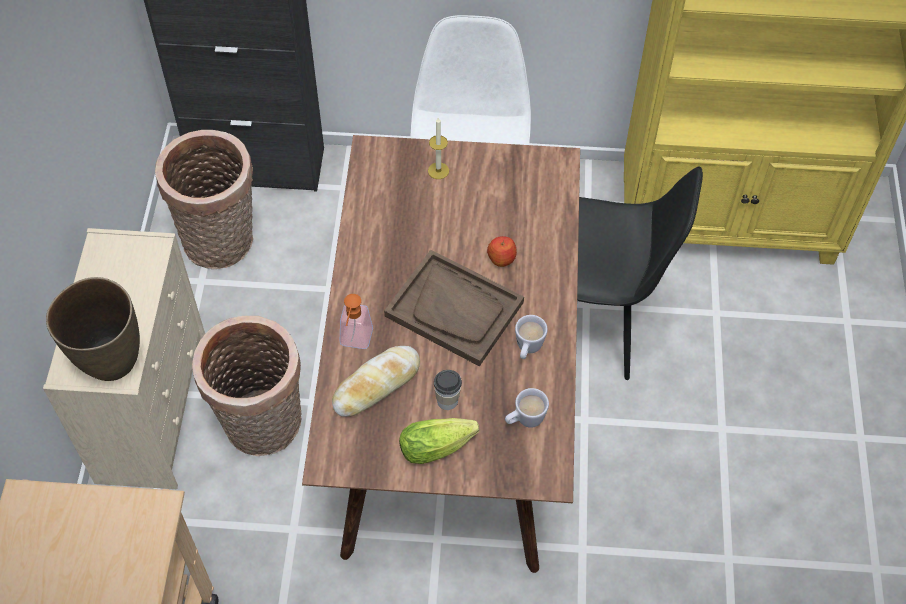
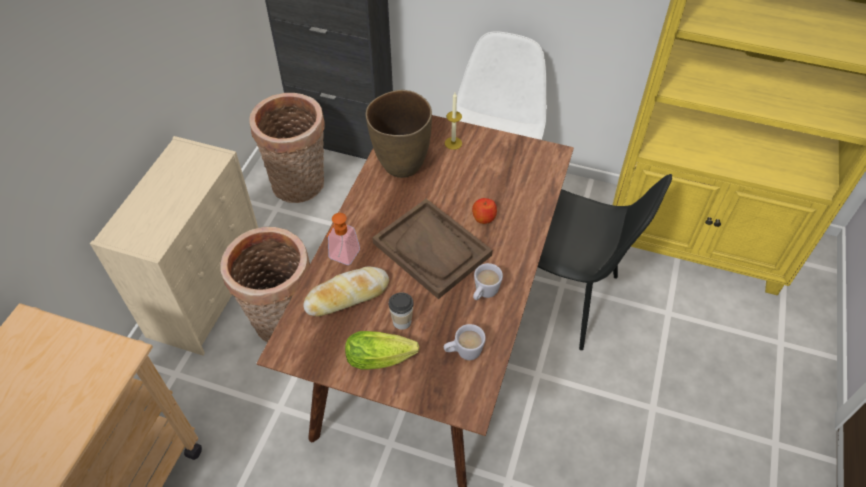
camera: 15 degrees right, 5 degrees down
brown vase [46,277,140,381] -> brown vase moved to [366,90,432,178]

